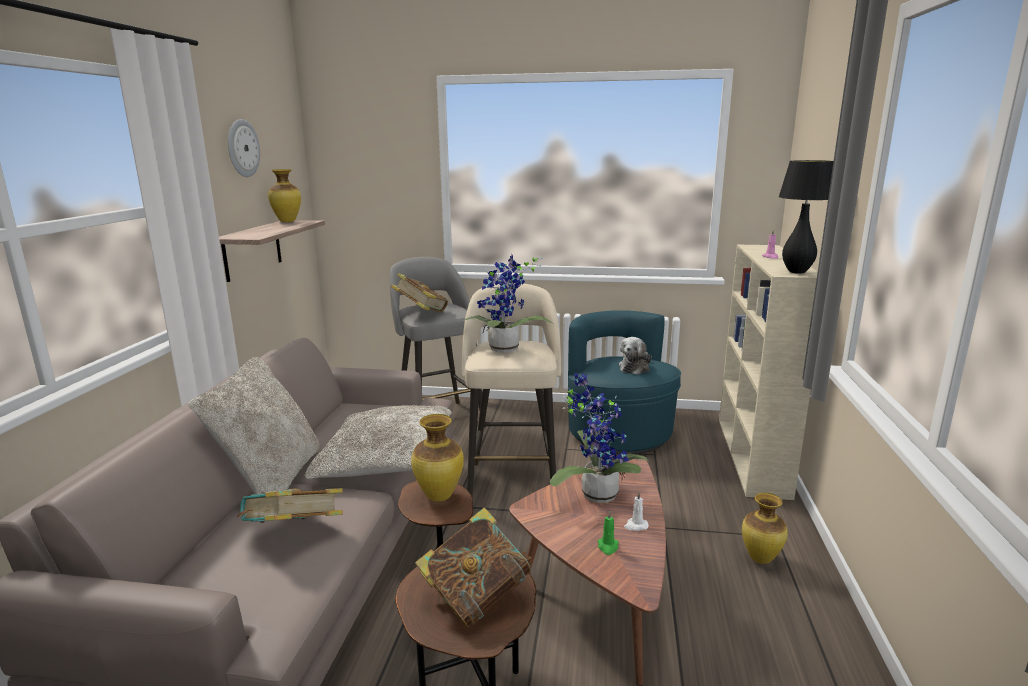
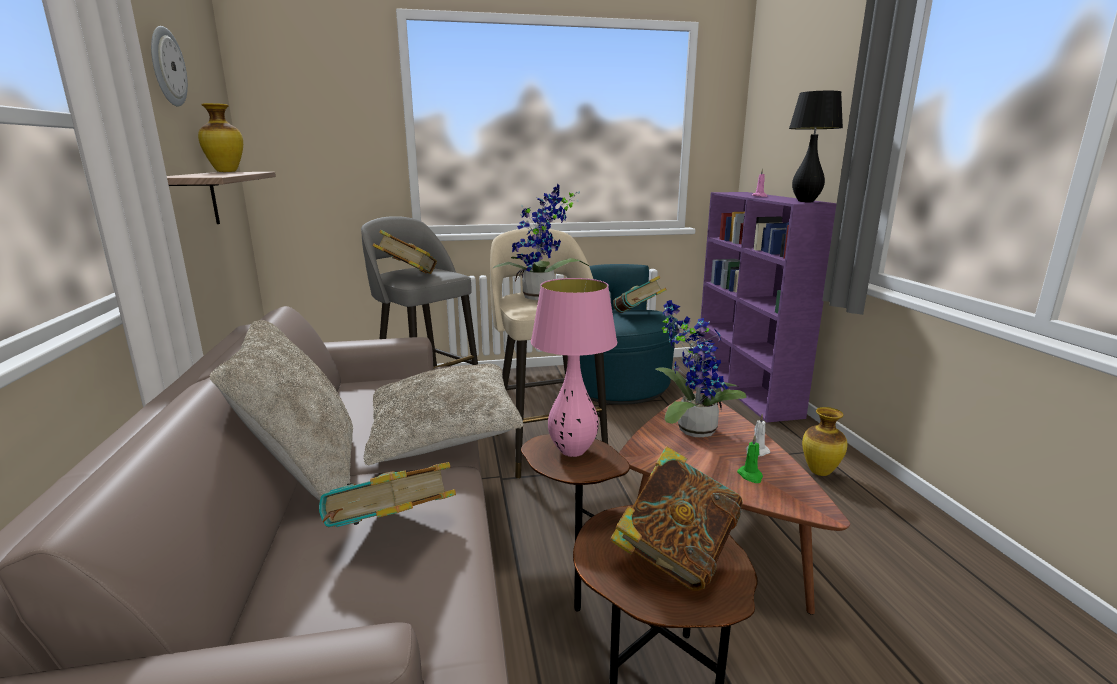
camera: 20 degrees left, 0 degrees up
vase [411,414,464,502] -> pink table lamp [531,278,617,457]
plush toy [619,337,652,375] -> book [613,276,666,313]
beige bookcase [719,245,818,500] -> purple bookcase [699,192,837,422]

